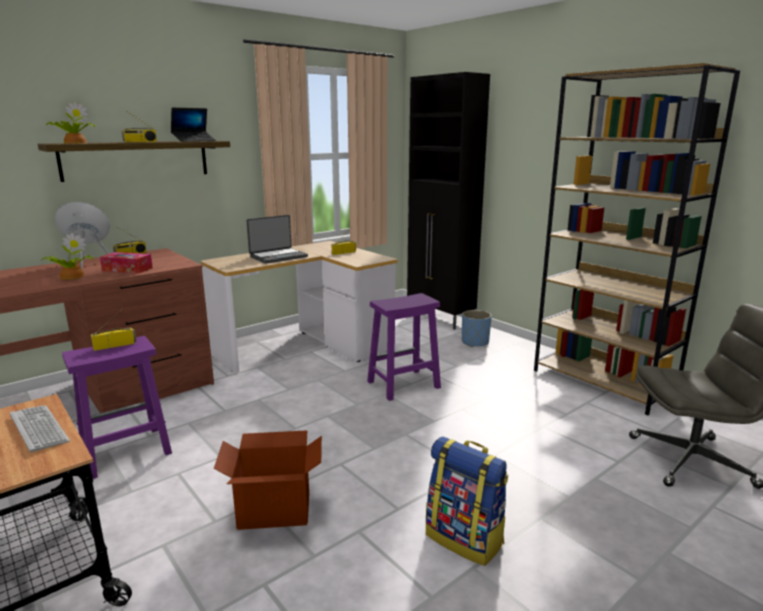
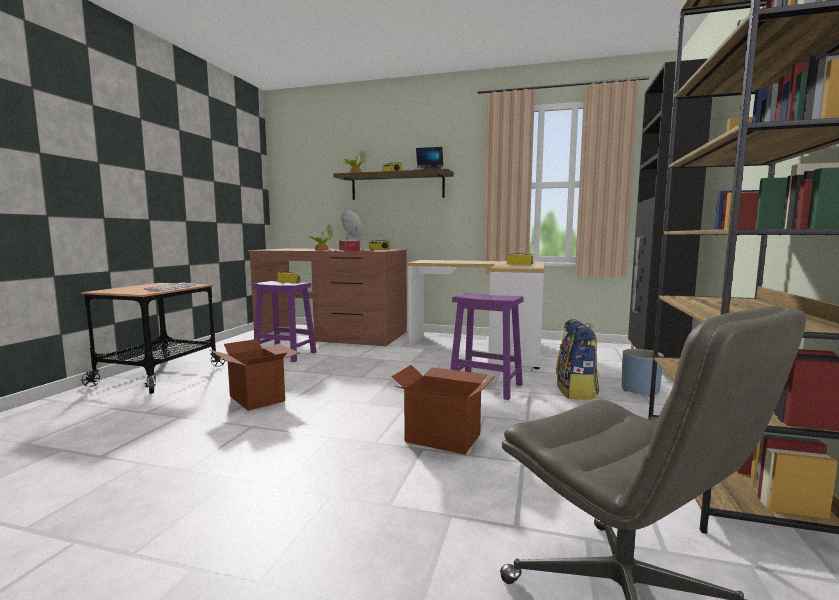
camera: 55 degrees right, 10 degrees down
laptop [246,215,308,264] -> none
backpack [426,436,508,566] -> backpack moved to [556,319,599,400]
none -> cardboard box [392,365,495,455]

